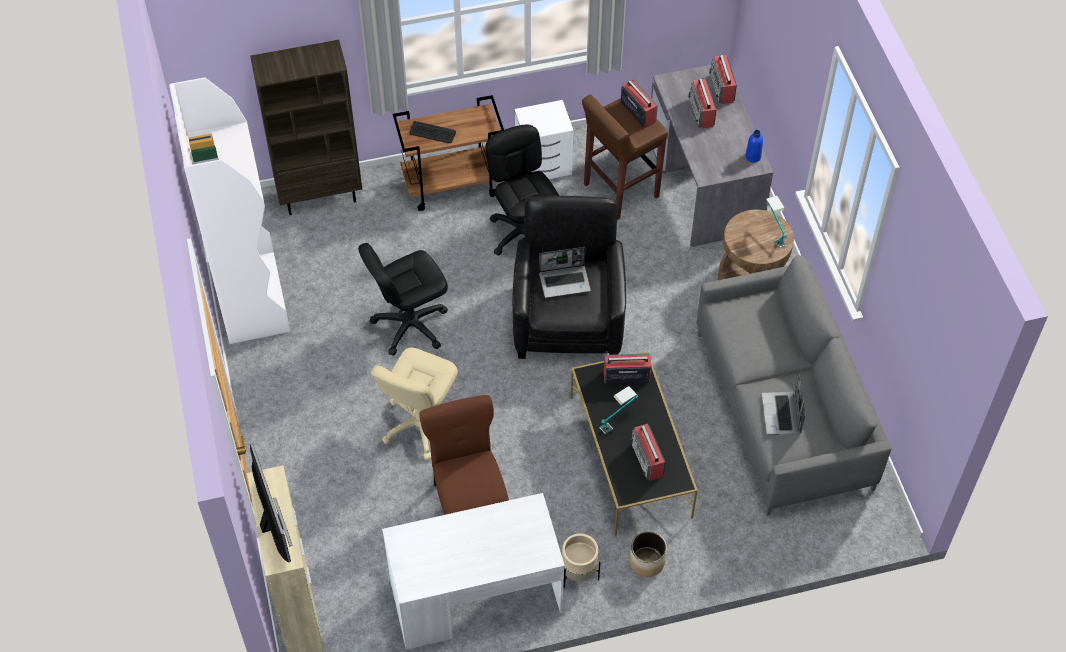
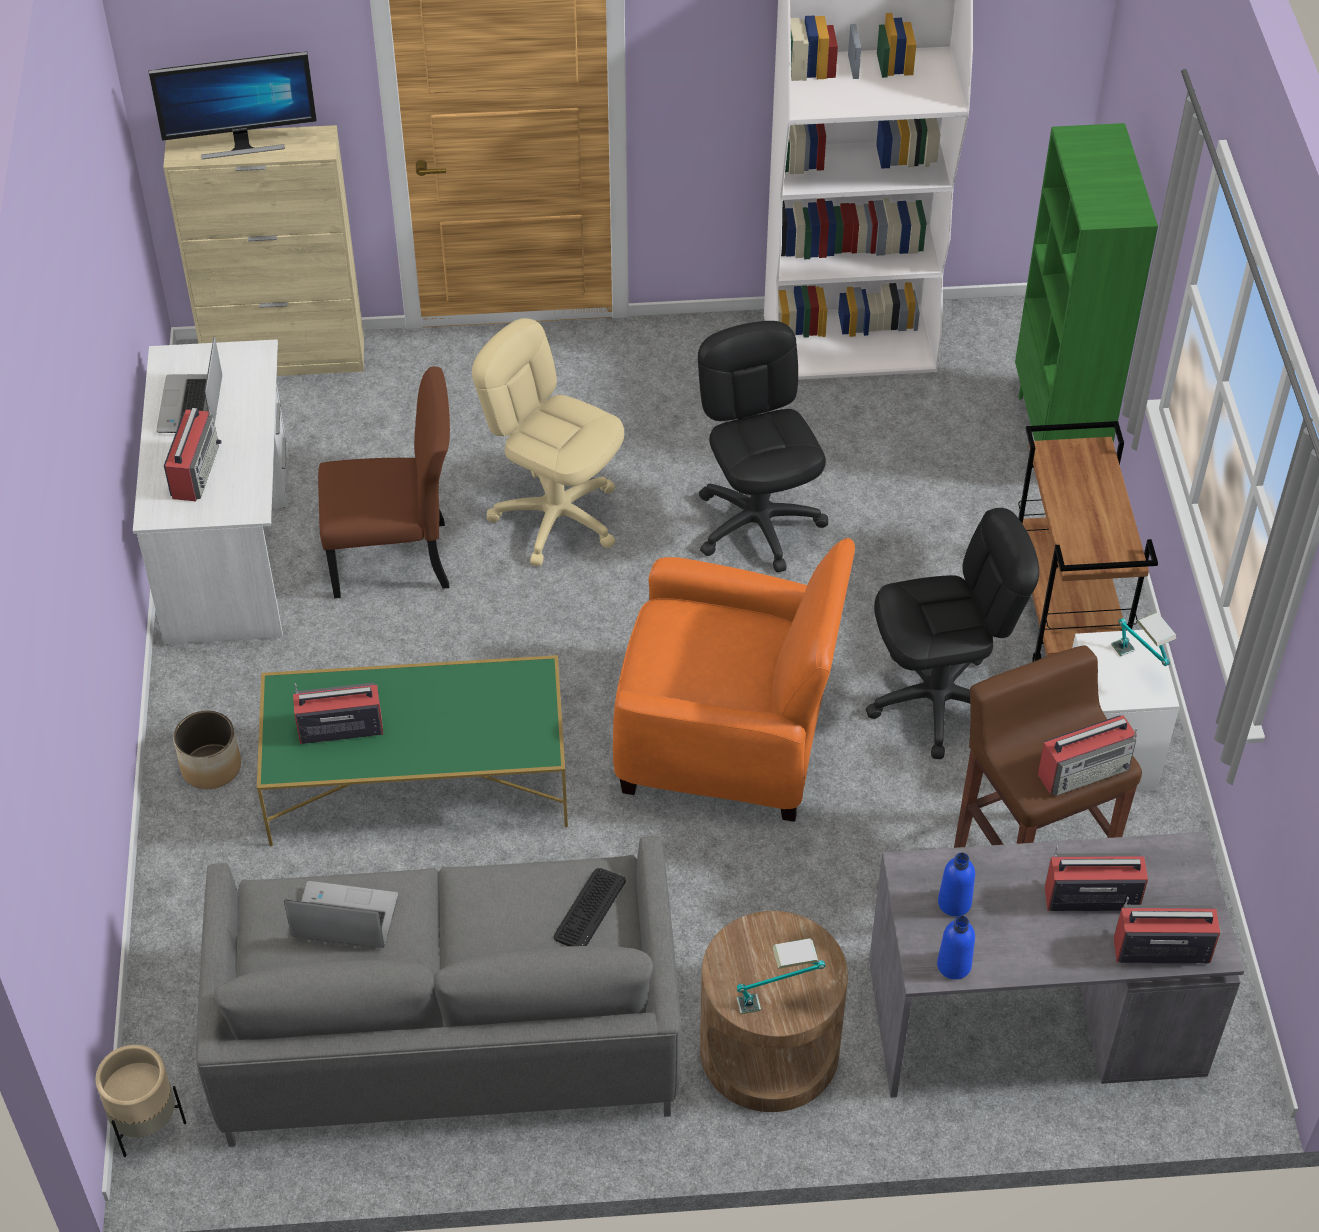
camera: 100 degrees right, 5 degrees down
brown bookcase [250,40,362,215] -> green bookcase [1015,123,1158,443]
keyboard [409,121,456,143] -> keyboard moved to [554,868,626,946]
black armchair [512,196,626,359] -> orange armchair [613,538,855,822]
laptop [539,247,591,298] -> laptop moved to [156,336,222,433]
beige planter [562,534,600,588] -> beige planter moved to [95,1045,186,1157]
black coffee table [571,351,698,536] -> green coffee table [257,655,568,846]
table lamp [599,386,638,434] -> table lamp moved to [1111,612,1177,666]
radio [604,352,652,383] -> radio moved to [164,405,221,501]
none -> blue bottle [938,853,975,917]

